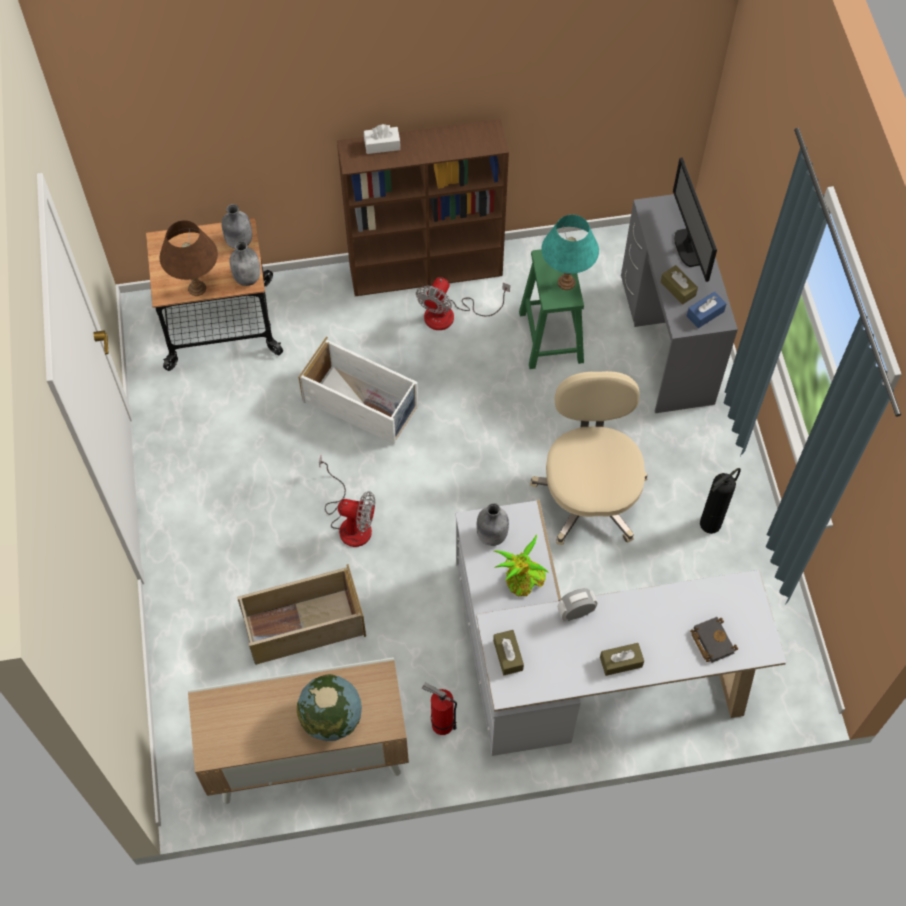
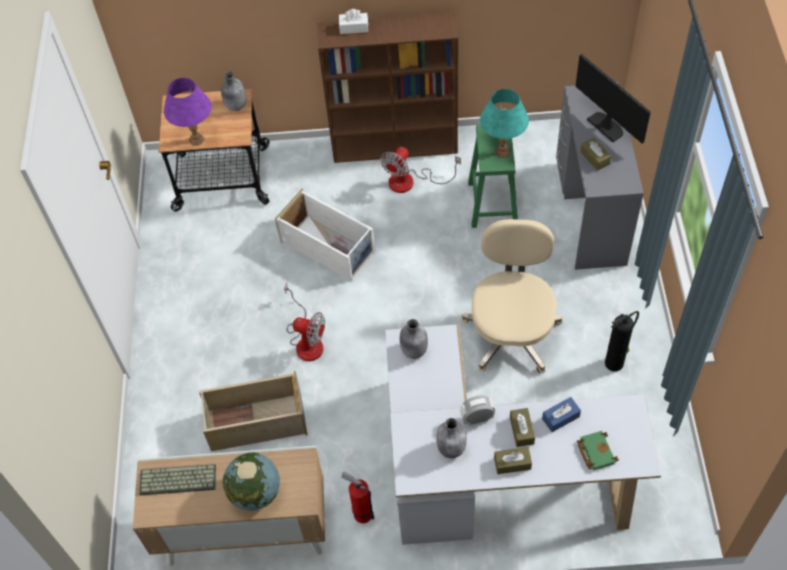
camera: 10 degrees right, 5 degrees down
brown table lamp [160,220,218,296] -> purple table lamp [164,78,212,146]
grey bottle [230,241,261,286] -> grey bottle moved to [436,418,467,458]
brown tissue box [493,630,524,675] -> brown tissue box moved to [510,408,535,447]
potted plant [494,534,549,597] -> none
monitor [673,157,717,282] -> monitor turned 150 degrees clockwise [575,54,651,144]
blue tissue box [687,291,727,328] -> blue tissue box moved to [542,397,581,432]
black book [690,617,739,663] -> green book [577,431,619,470]
none -> keyboard [139,464,216,495]

